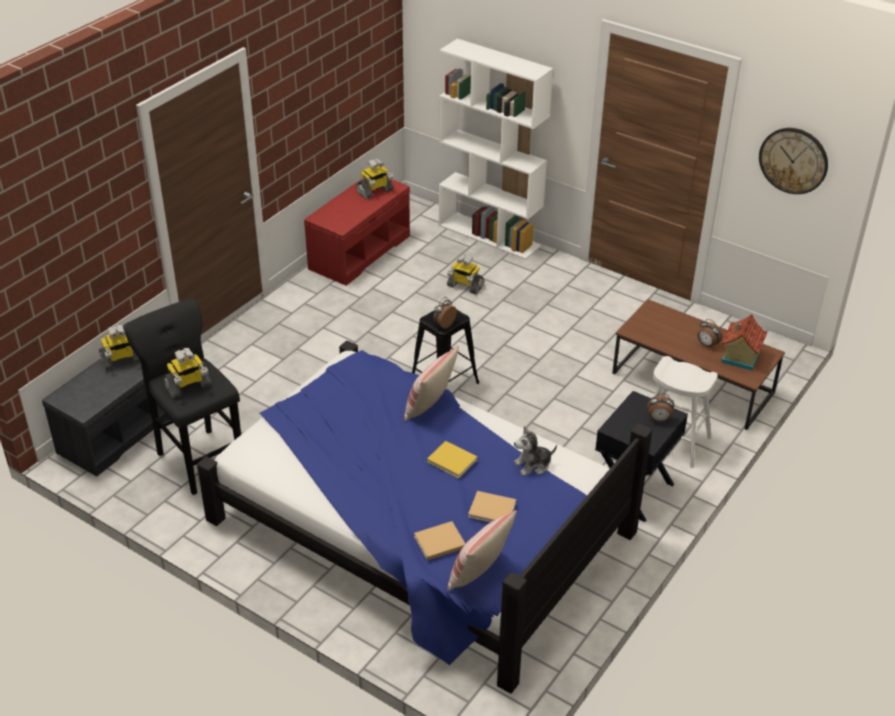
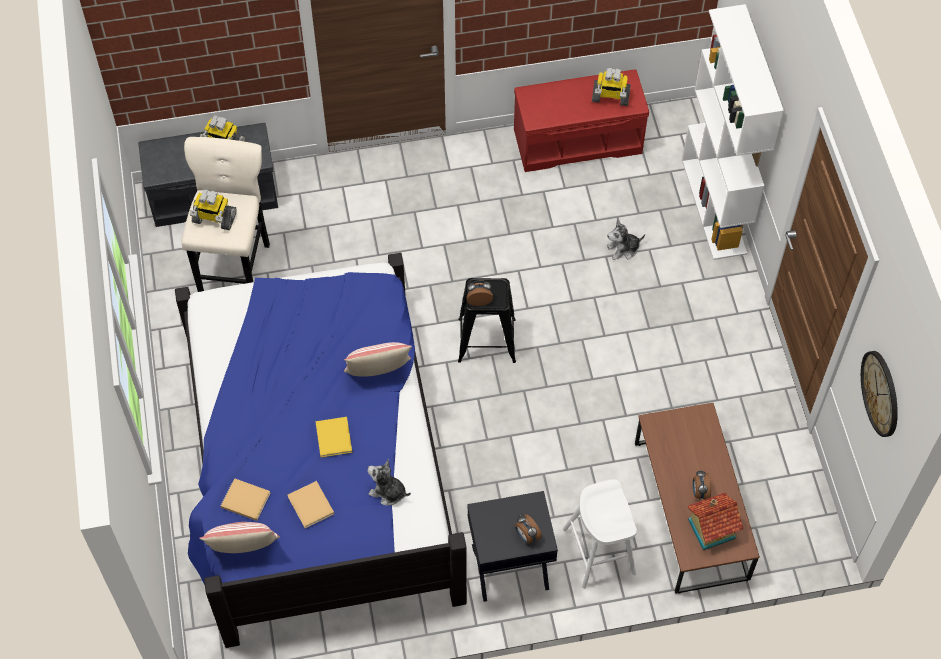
camera: 45 degrees right, 20 degrees up
black stool [123,298,241,495] -> beige stool [182,137,270,292]
toy robot [447,254,484,294] -> plush toy [607,219,645,260]

